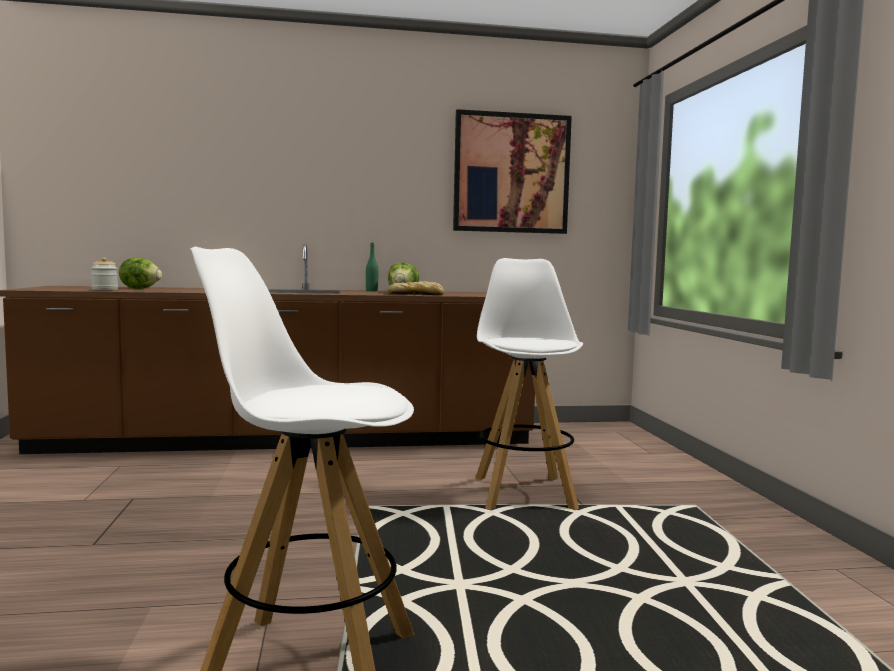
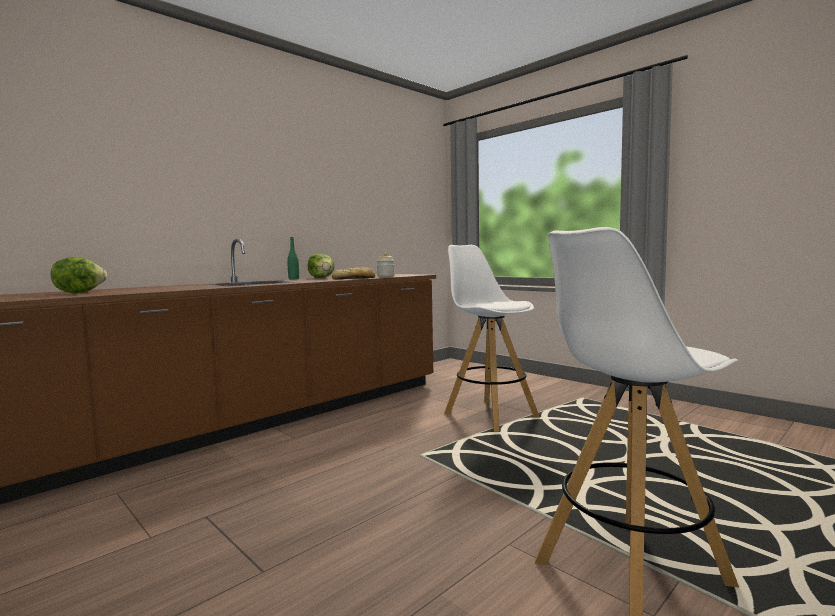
camera: 35 degrees left, 0 degrees up
jar [91,257,118,290] -> jar moved to [377,253,394,277]
picture [453,109,572,234] -> none

